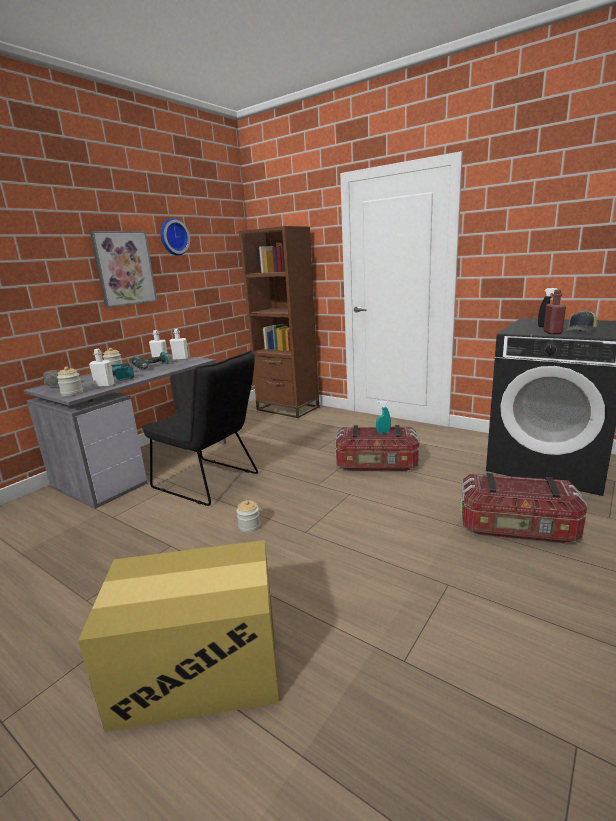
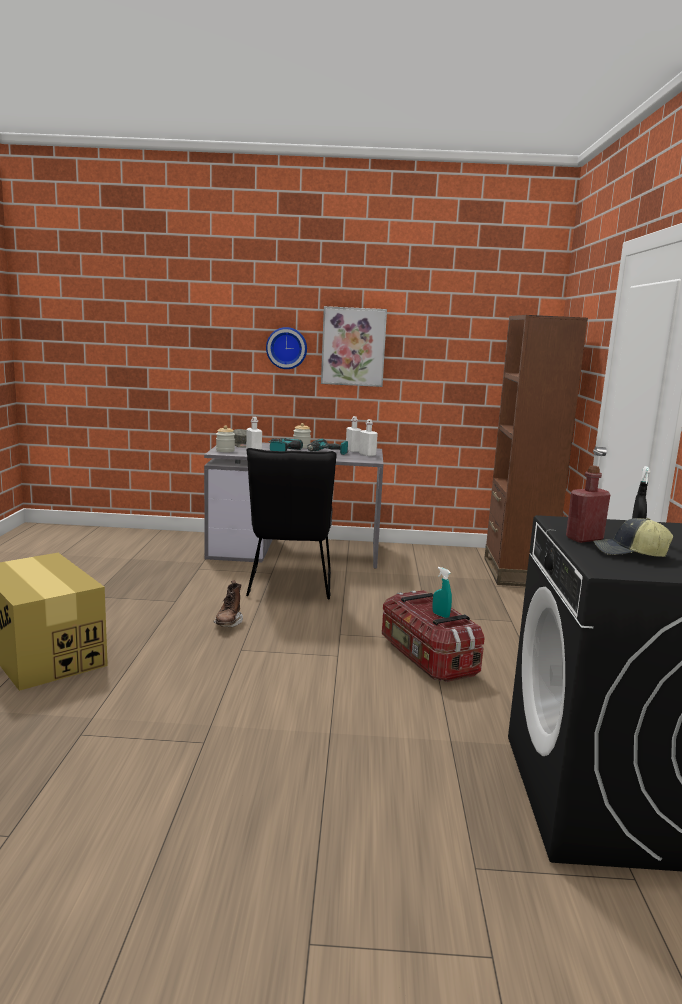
camera: 55 degrees right, 5 degrees down
wall clock [160,218,190,256] -> wall clock moved to [266,327,307,369]
jar [237,500,261,533] -> brown boot [213,580,243,627]
storage box [460,473,587,544] -> none

